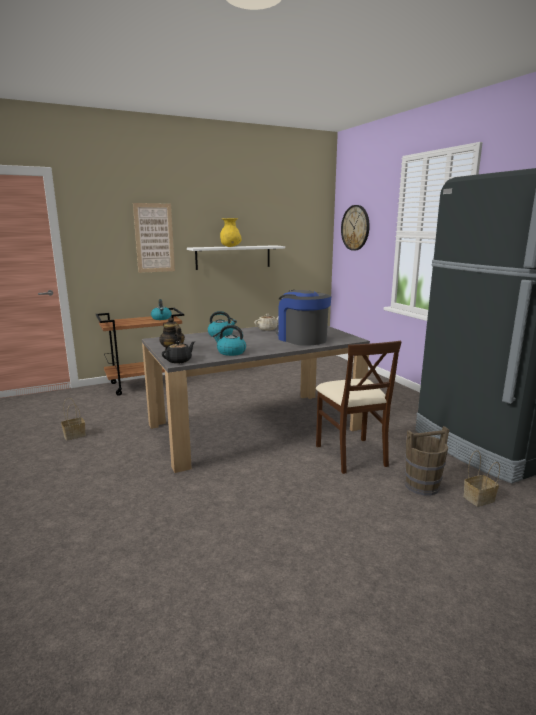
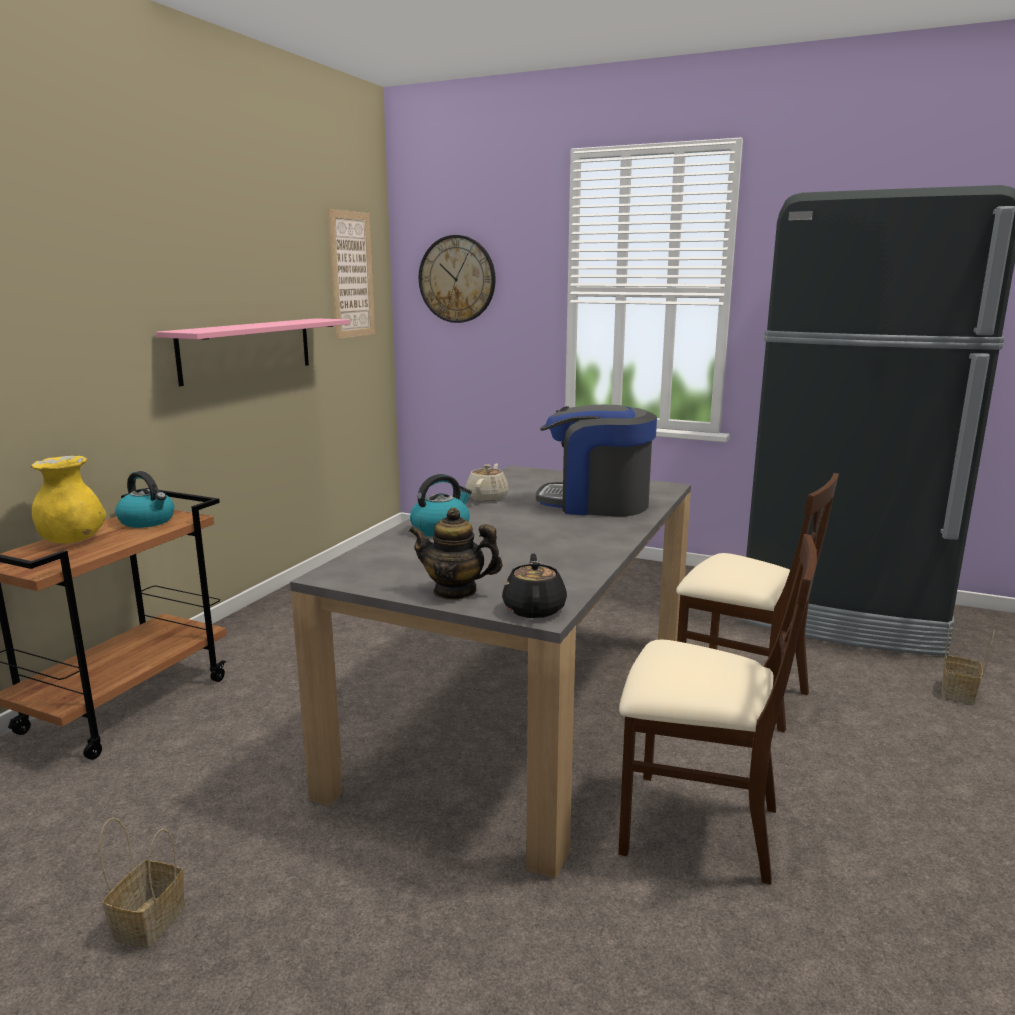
camera: 40 degrees left, 0 degrees up
picture [133,203,175,273] -> picture moved to [328,209,375,339]
white shelf [187,245,285,270] -> pink shelf [156,318,350,386]
kettle [213,325,246,356] -> none
yellow vase [220,218,242,247] -> yellow vase moved to [31,456,106,544]
brown bucket [405,426,449,495] -> none
none -> beige chair [618,534,817,885]

